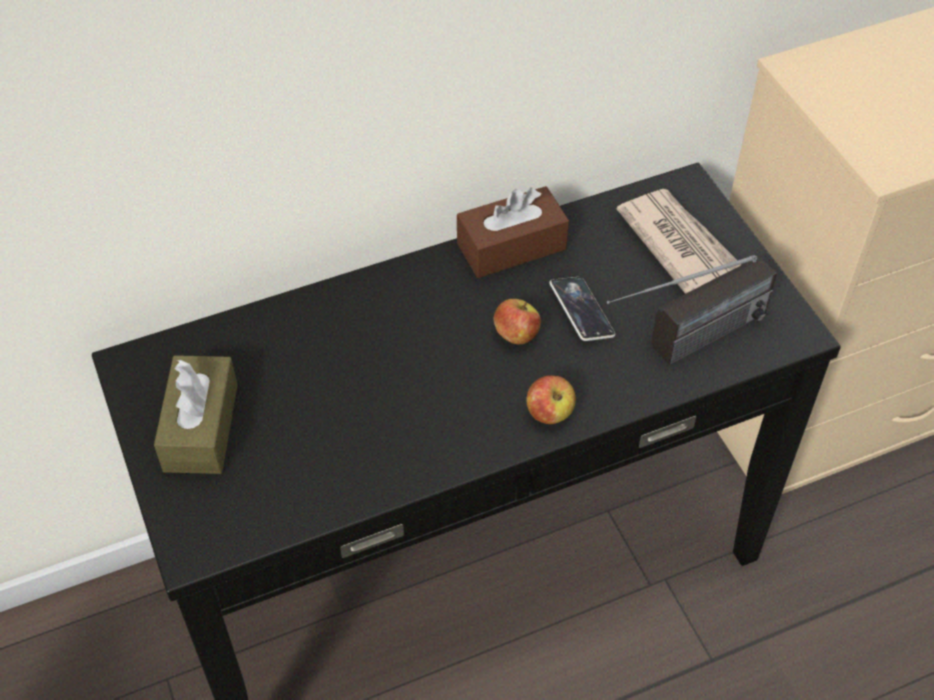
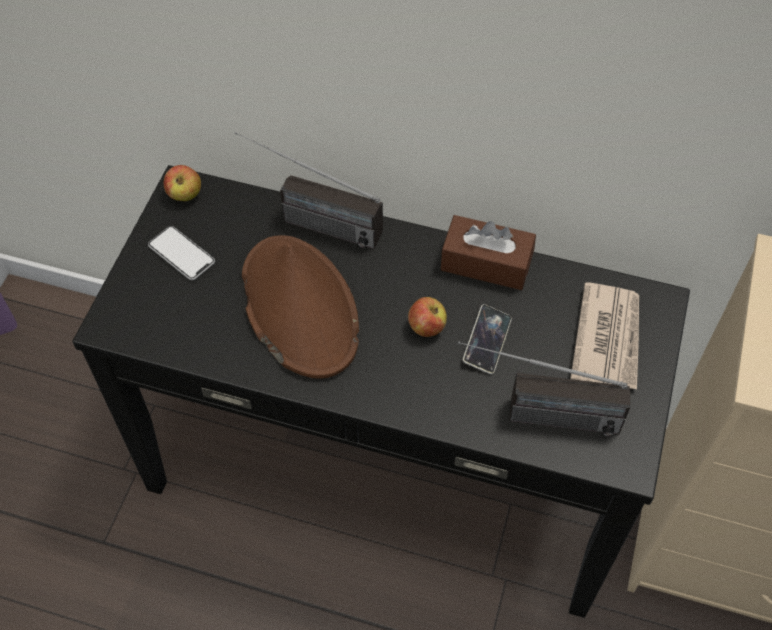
camera: 40 degrees right, 5 degrees up
brown tissue box [154,355,238,474] -> phone [148,226,215,280]
apple [527,375,576,424] -> apple moved to [164,165,201,201]
none -> radio [235,132,383,249]
none -> brown hat [242,235,359,379]

